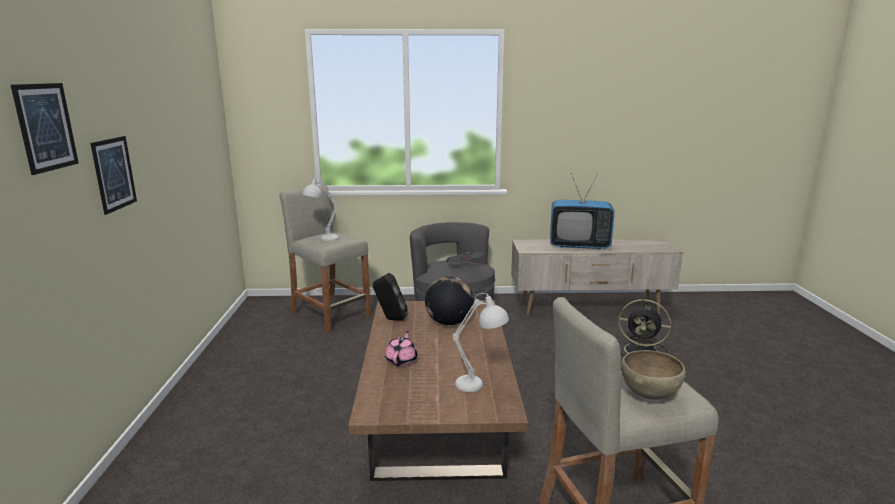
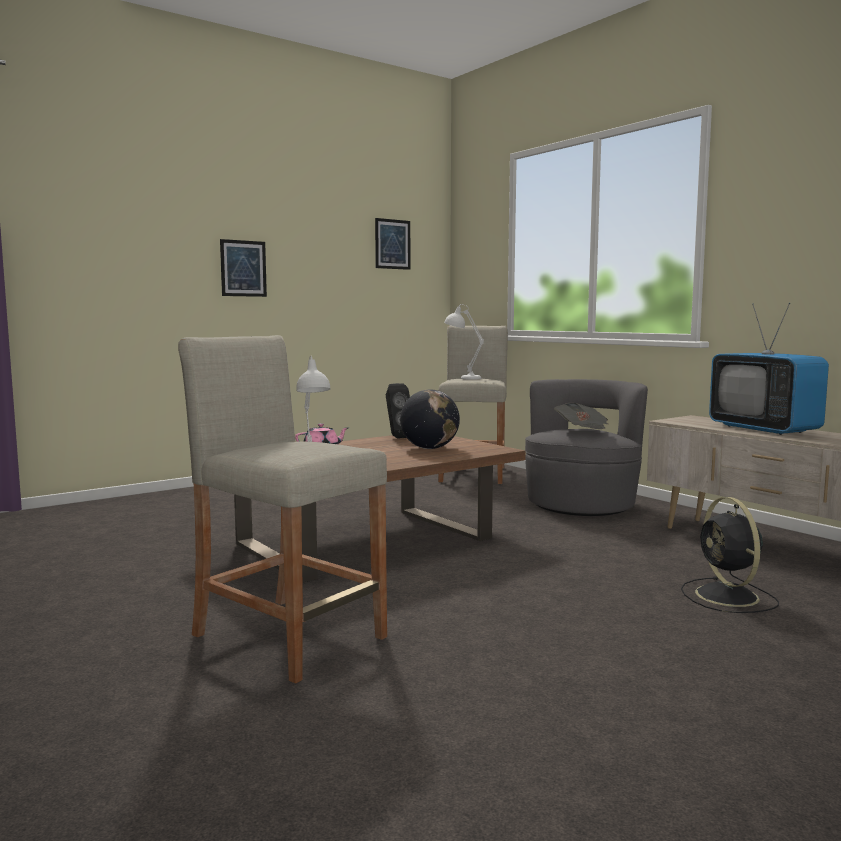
camera: 55 degrees right, 10 degrees down
picture [11,83,79,175] -> picture moved to [375,218,410,270]
brown bowl [621,350,686,400] -> none

